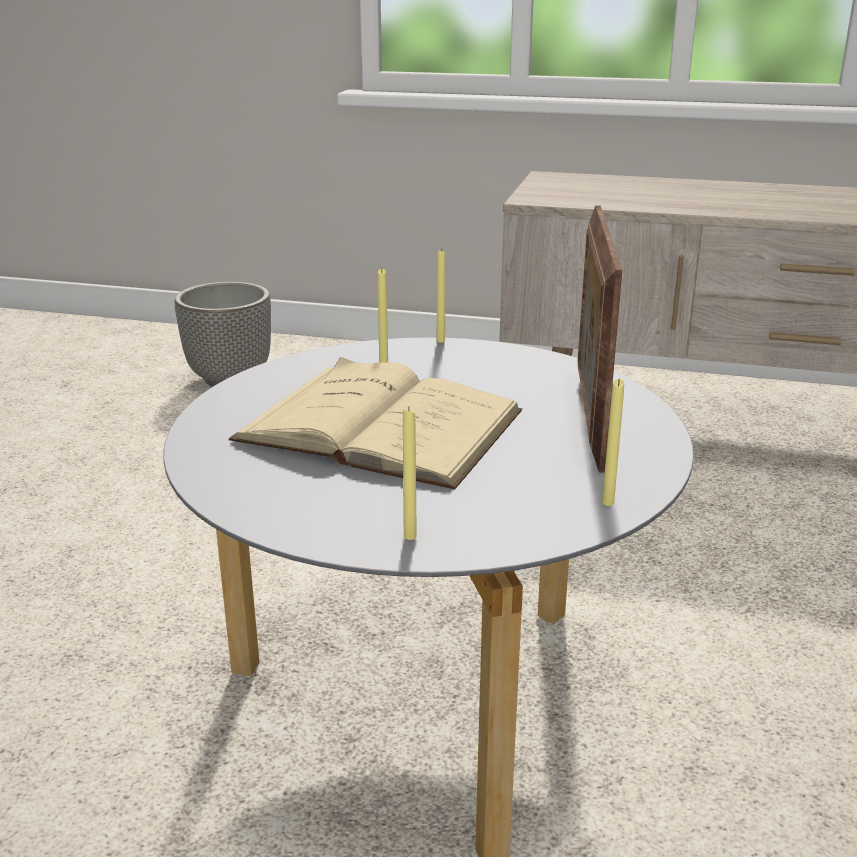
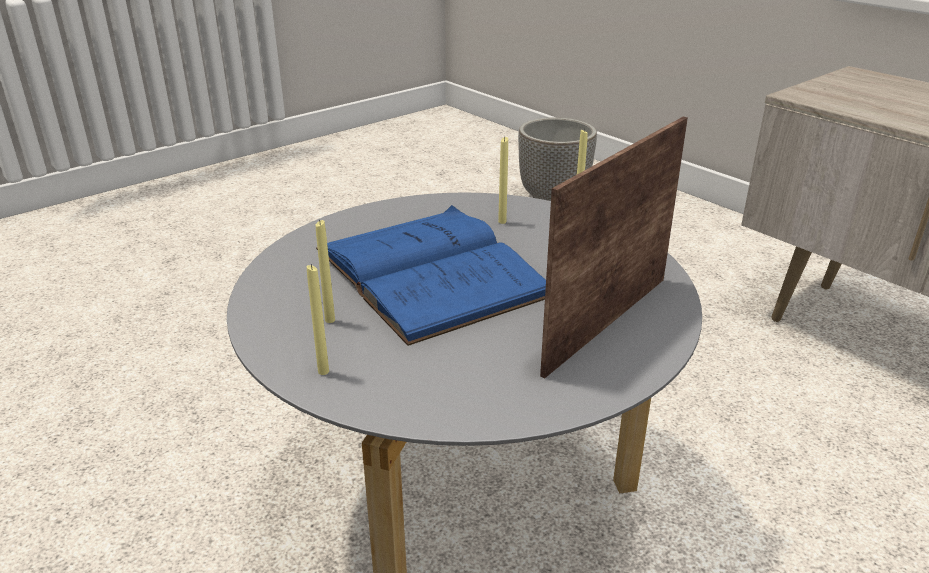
camera: 35 degrees right, 5 degrees up
beige book [229,357,522,489] -> blue book [316,205,546,346]
yellow candle [602,379,624,506] -> yellow candle moved to [316,220,335,323]

